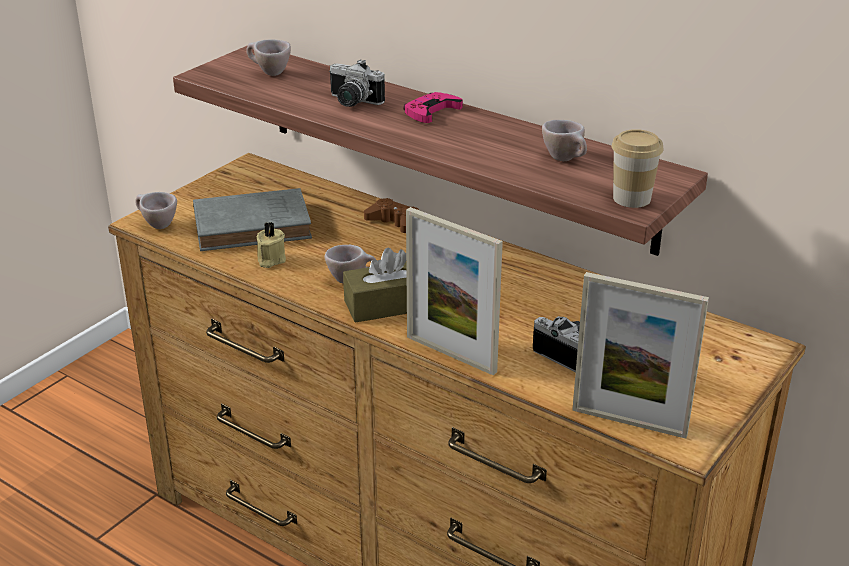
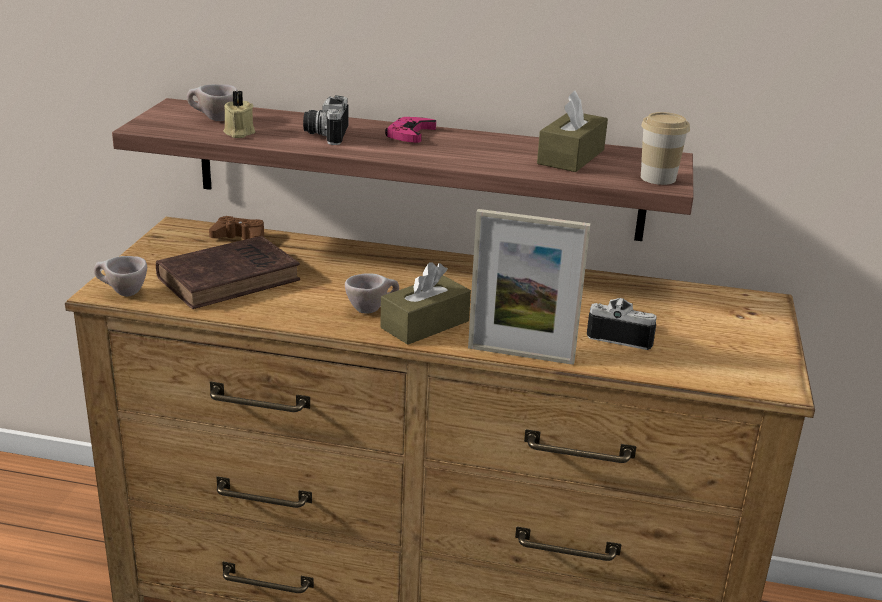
camera: 25 degrees left, 5 degrees down
grey book [193,188,312,251] -> brown book [156,236,300,309]
beige candle [257,222,286,268] -> beige candle moved to [223,91,255,138]
camera [329,59,385,107] -> camera turned 90 degrees clockwise [303,95,349,145]
brown game controller [364,198,419,233] -> brown game controller moved to [209,216,264,240]
beige cup [542,120,587,161] -> brown tissue box [537,90,608,172]
picture frame [572,272,709,438] -> none

